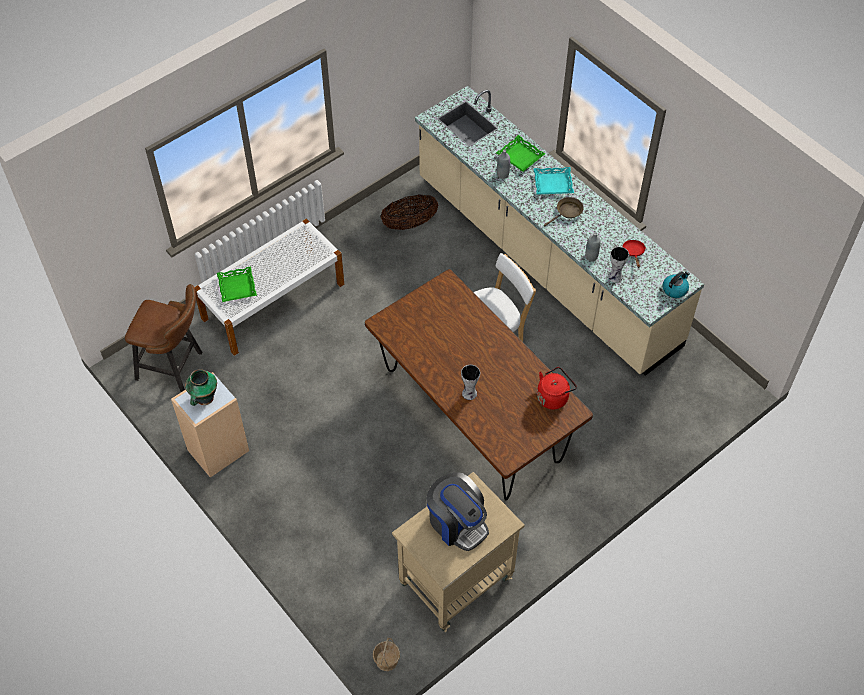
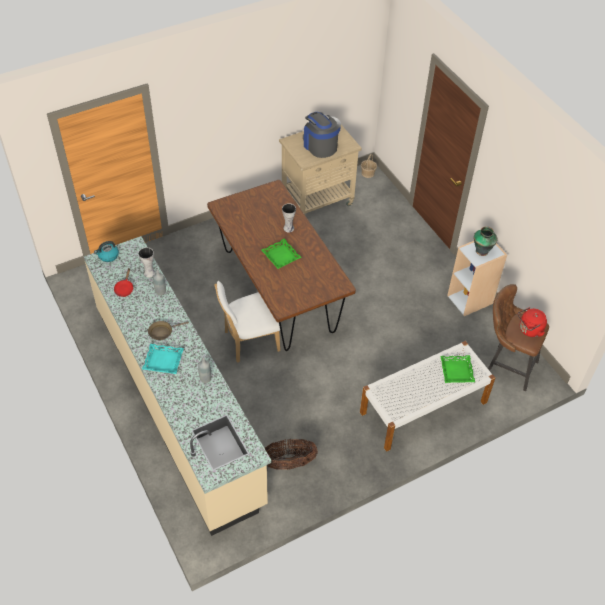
camera: 170 degrees left, 5 degrees down
green tray [496,135,545,172] -> green tray moved to [261,238,301,269]
red kettle [537,367,577,410] -> red kettle moved to [518,307,547,337]

